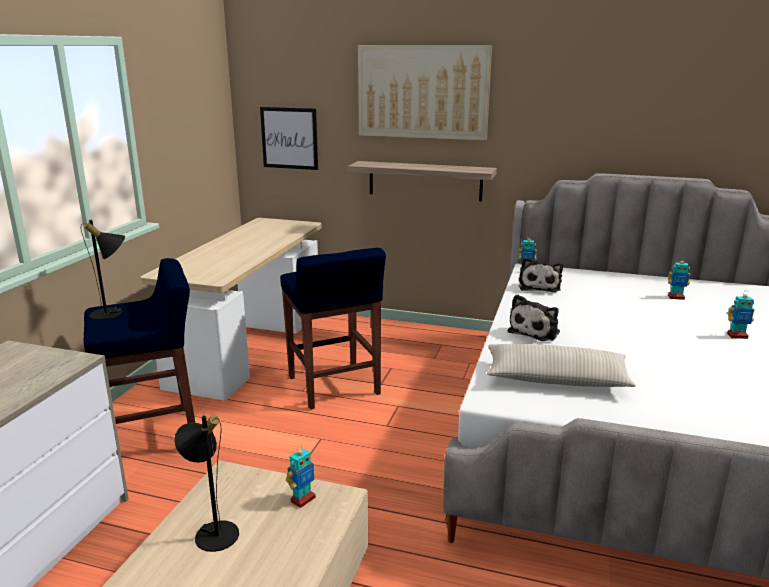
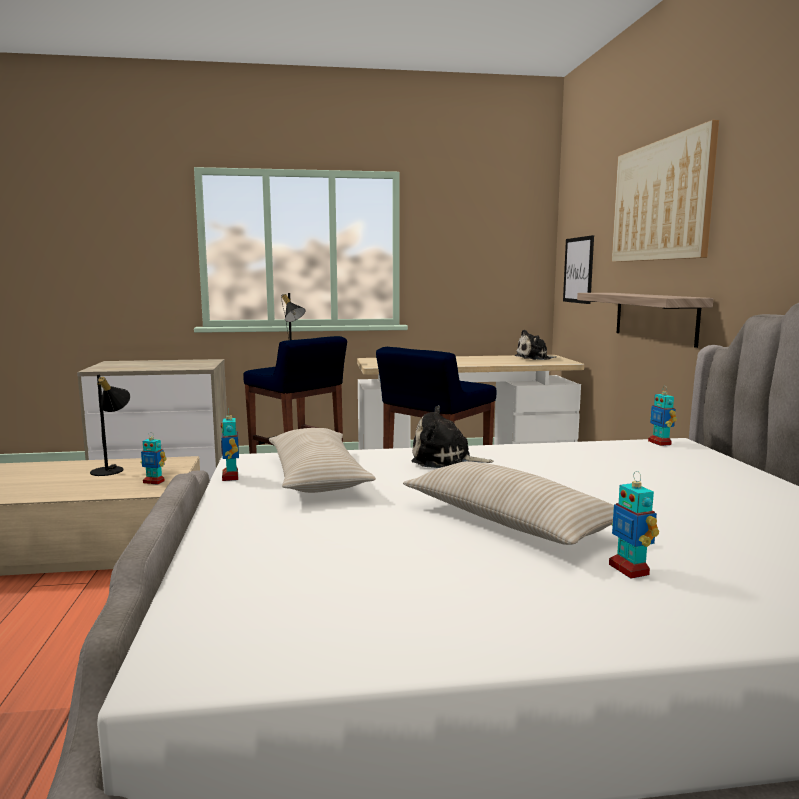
camera: 65 degrees right, 10 degrees down
plush toy [519,257,563,292] -> plush toy moved to [515,330,556,360]
toy robot [668,257,691,300] -> toy robot moved to [221,409,239,481]
none -> beige pillow [403,461,614,545]

